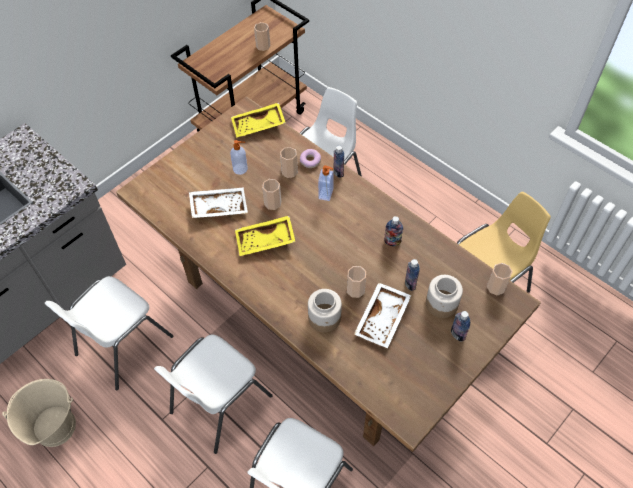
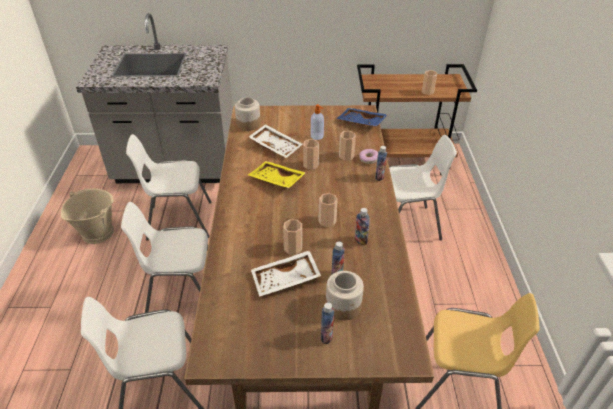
camera: 45 degrees right, 15 degrees down
yellow tray [231,103,286,138] -> blue tray [336,108,388,127]
jar [308,289,342,332] -> jar moved to [235,97,261,131]
soap dispenser [318,165,334,201] -> none
cup [487,263,513,295] -> cup moved to [318,193,338,227]

